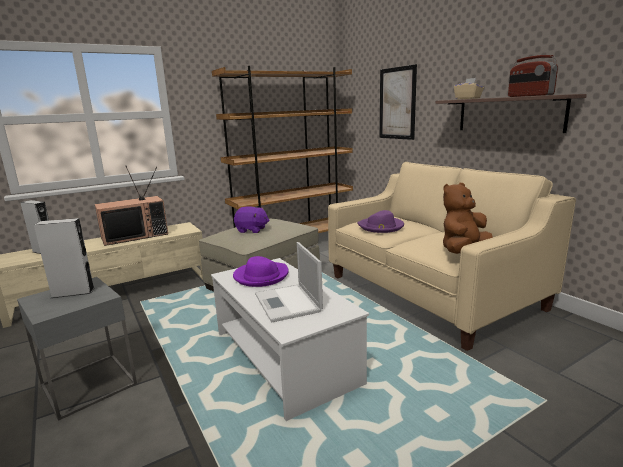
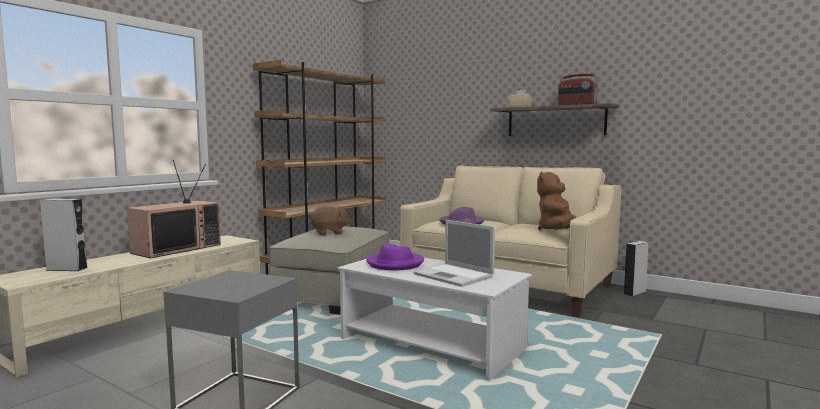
camera: 25 degrees left, 10 degrees down
grey speaker [34,218,94,298] -> grey speaker moved to [624,241,649,297]
purple plush toy [234,206,269,233] -> brown plush toy [310,206,351,235]
picture [379,64,417,140] -> none

